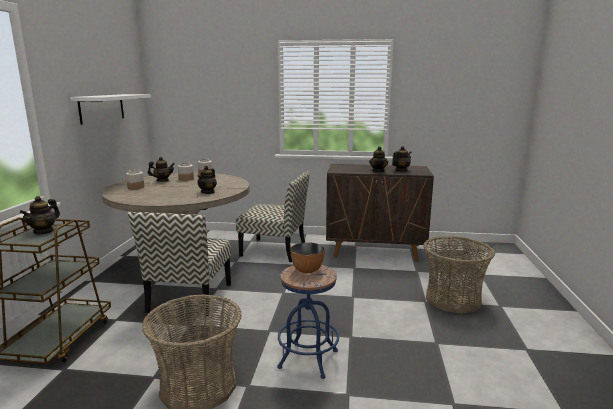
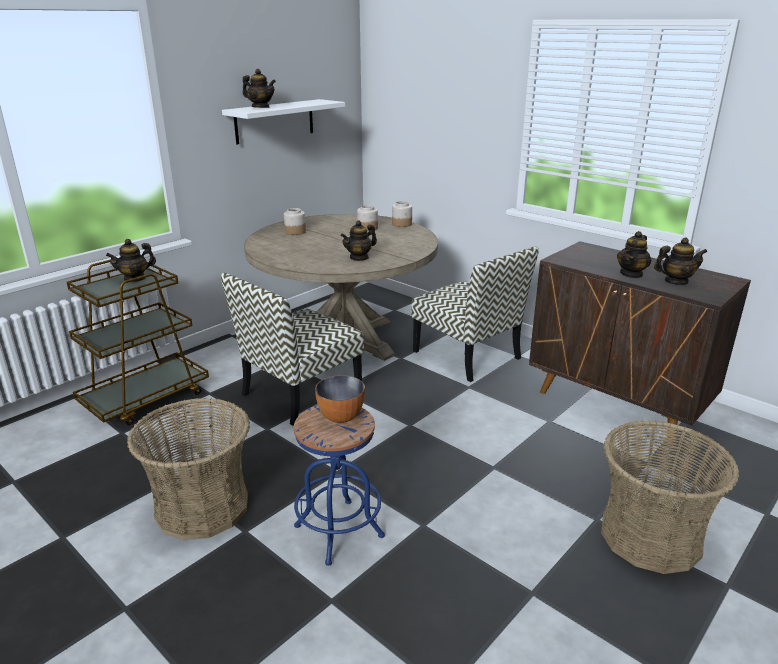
camera: 35 degrees right, 10 degrees up
teapot [148,157,175,182] -> teapot moved to [243,69,276,108]

